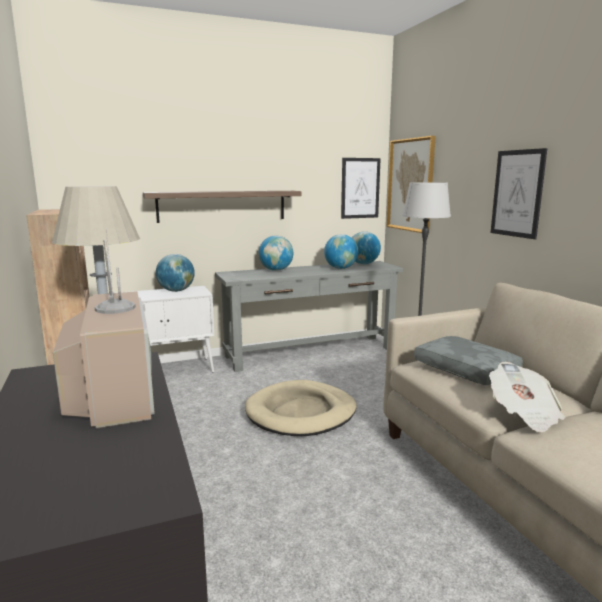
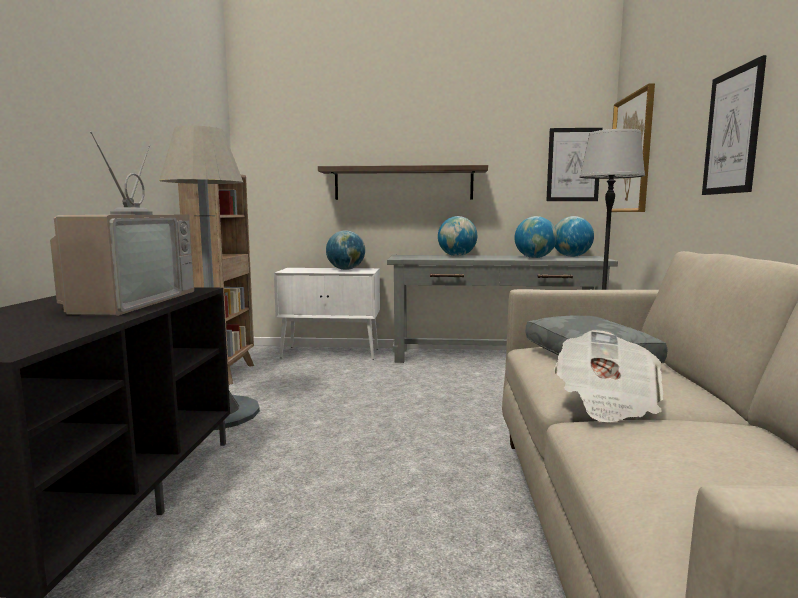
camera: 25 degrees right, 5 degrees down
beige dog bed [245,380,357,436] -> none

